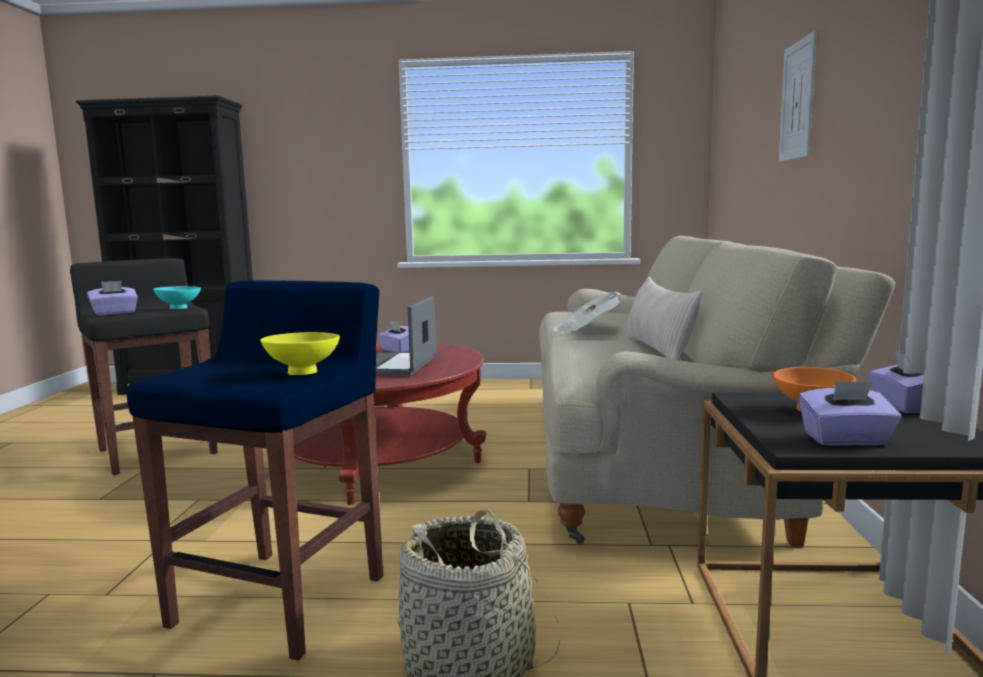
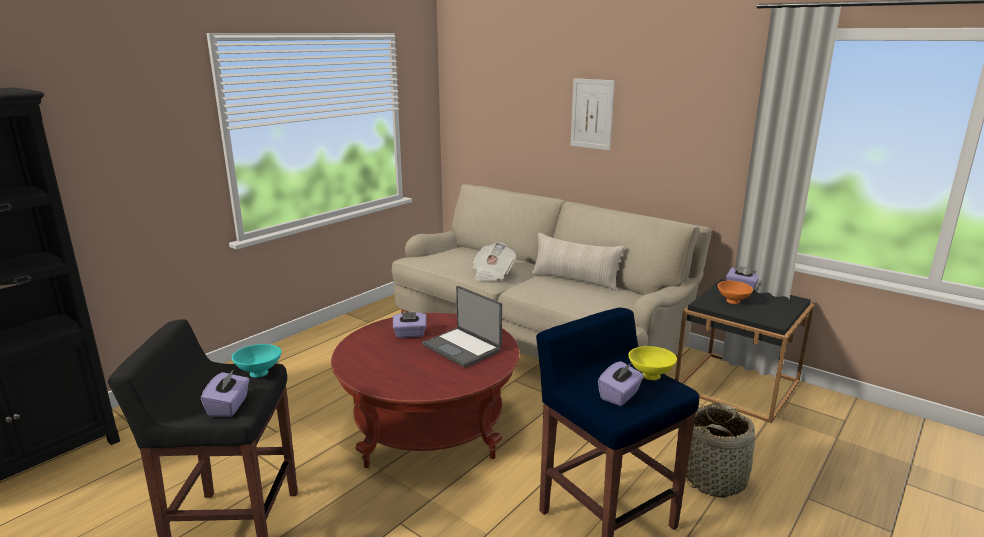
camera: 55 degrees left, 10 degrees up
purple tissue box [798,381,901,446] -> purple tissue box moved to [598,361,644,406]

